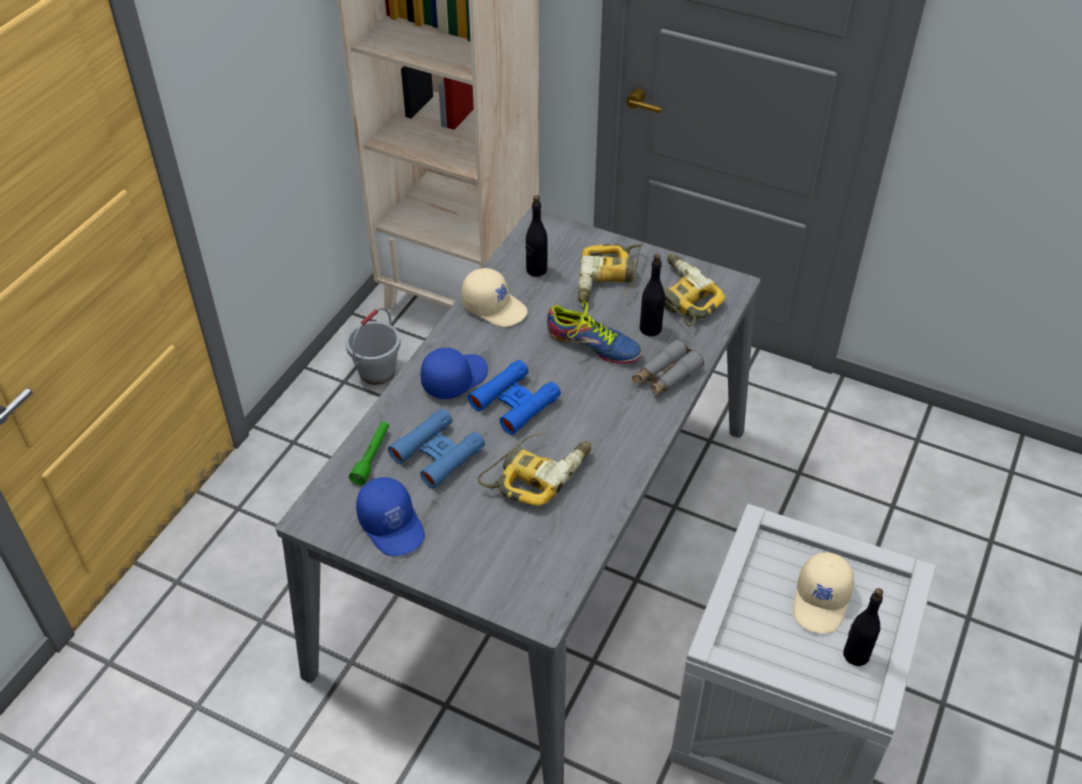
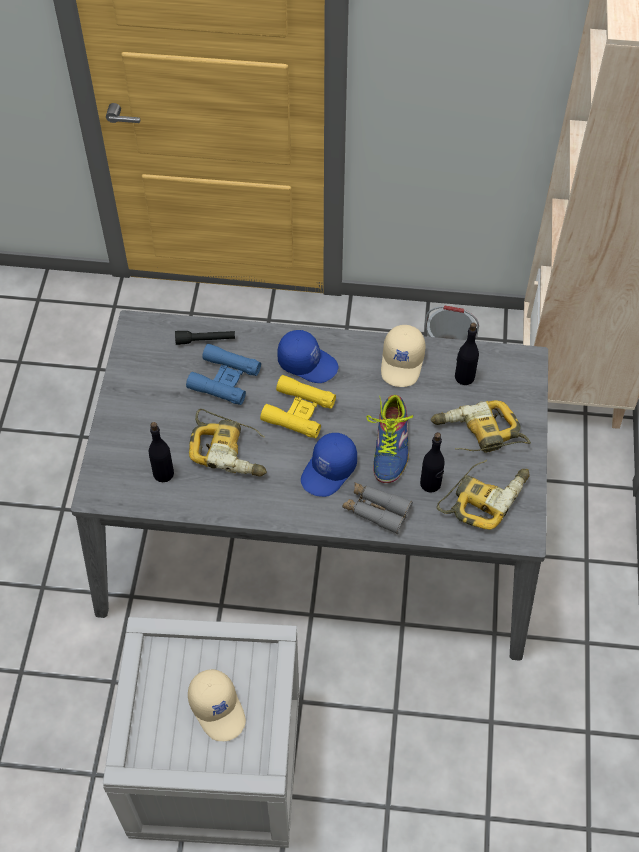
camera: 70 degrees right, 10 degrees up
green flashlight [349,422,389,485] -> black flashlight [175,331,235,345]
blue cap [356,477,425,556] -> blue cap moved to [301,433,357,497]
blue binoculars [468,360,561,435] -> yellow binoculars [260,375,336,438]
beige cap [793,552,854,634] -> beige cap turned 120 degrees counterclockwise [188,669,246,741]
black bottle [843,588,883,666] -> black bottle moved to [149,422,174,482]

